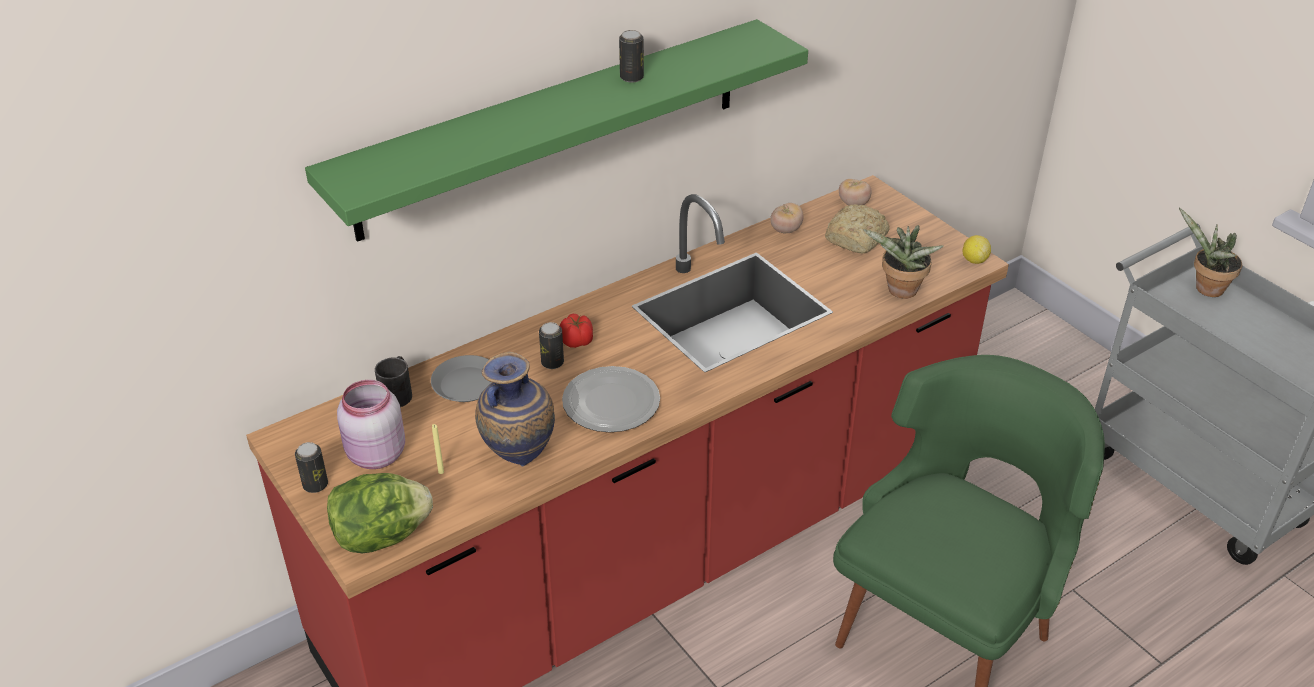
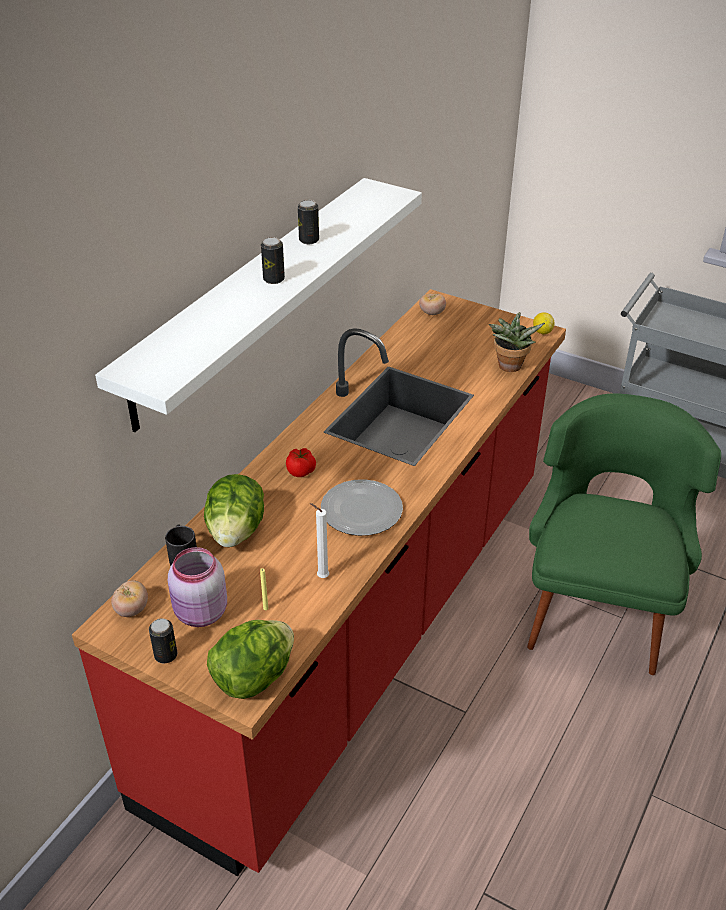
camera: 25 degrees left, 0 degrees up
green shelf [305,19,808,242] -> white shelf [95,178,422,432]
grey plate [431,355,492,402] -> lettuce [204,474,264,547]
vase [475,352,555,467] -> white candle [310,503,329,578]
can [539,322,564,369] -> can moved to [261,237,285,284]
tomato [770,203,804,233] -> tomato moved to [111,581,148,617]
bread [825,204,890,254] -> none
potted plant [1179,208,1242,297] -> none

